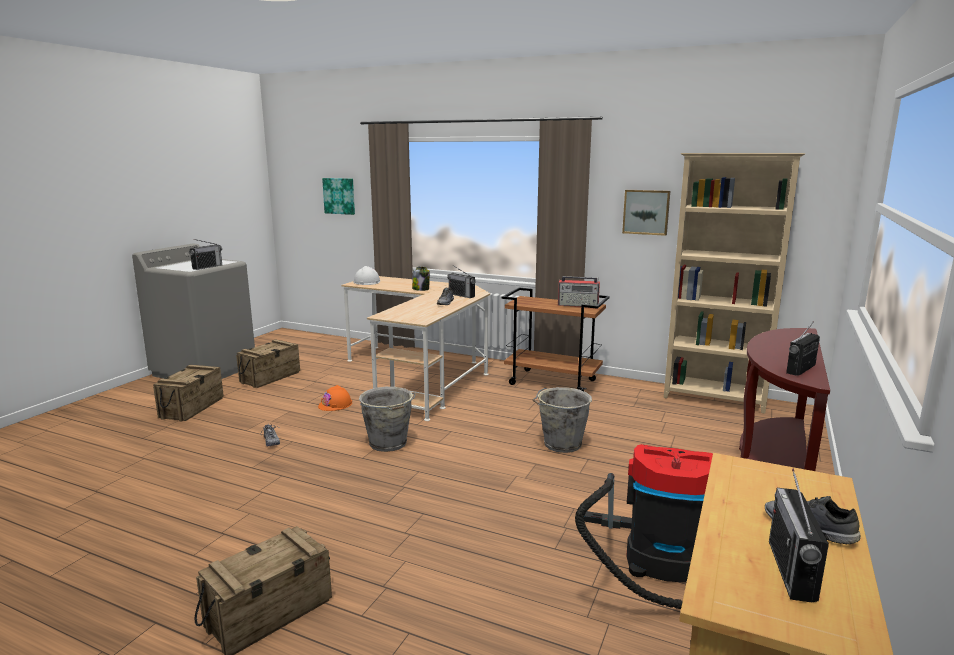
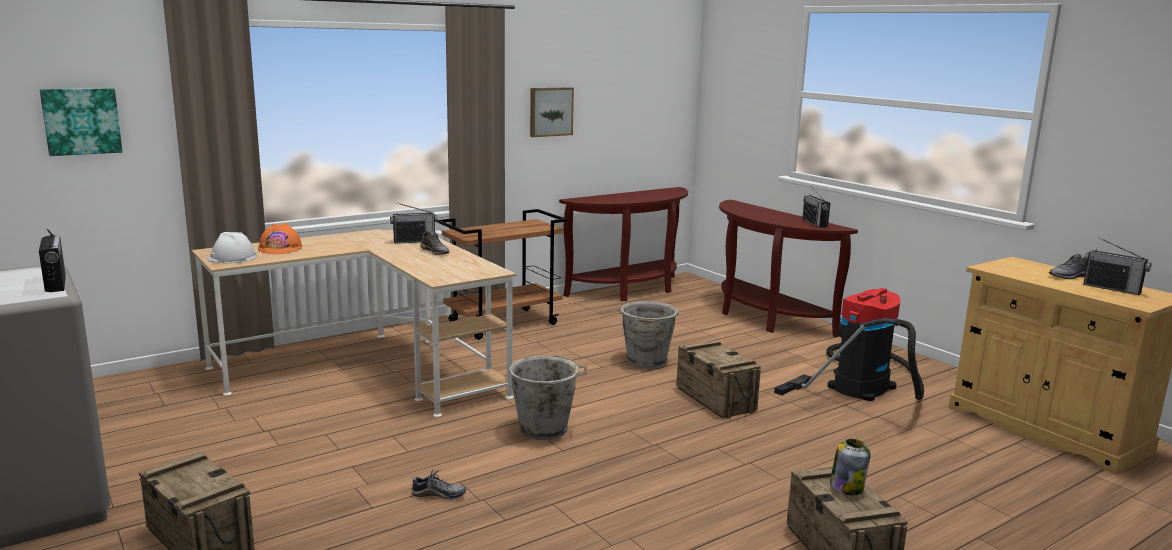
camera: 60 degrees left, 0 degrees up
crate [236,339,300,388] -> crate moved to [676,340,761,419]
orange hard hat [318,385,352,411] -> orange hard hat moved to [258,223,302,254]
jar [412,267,430,291] -> jar moved to [830,439,871,495]
radio [558,276,600,307] -> none
beige bookcase [664,153,805,414] -> brown console table [559,187,688,301]

